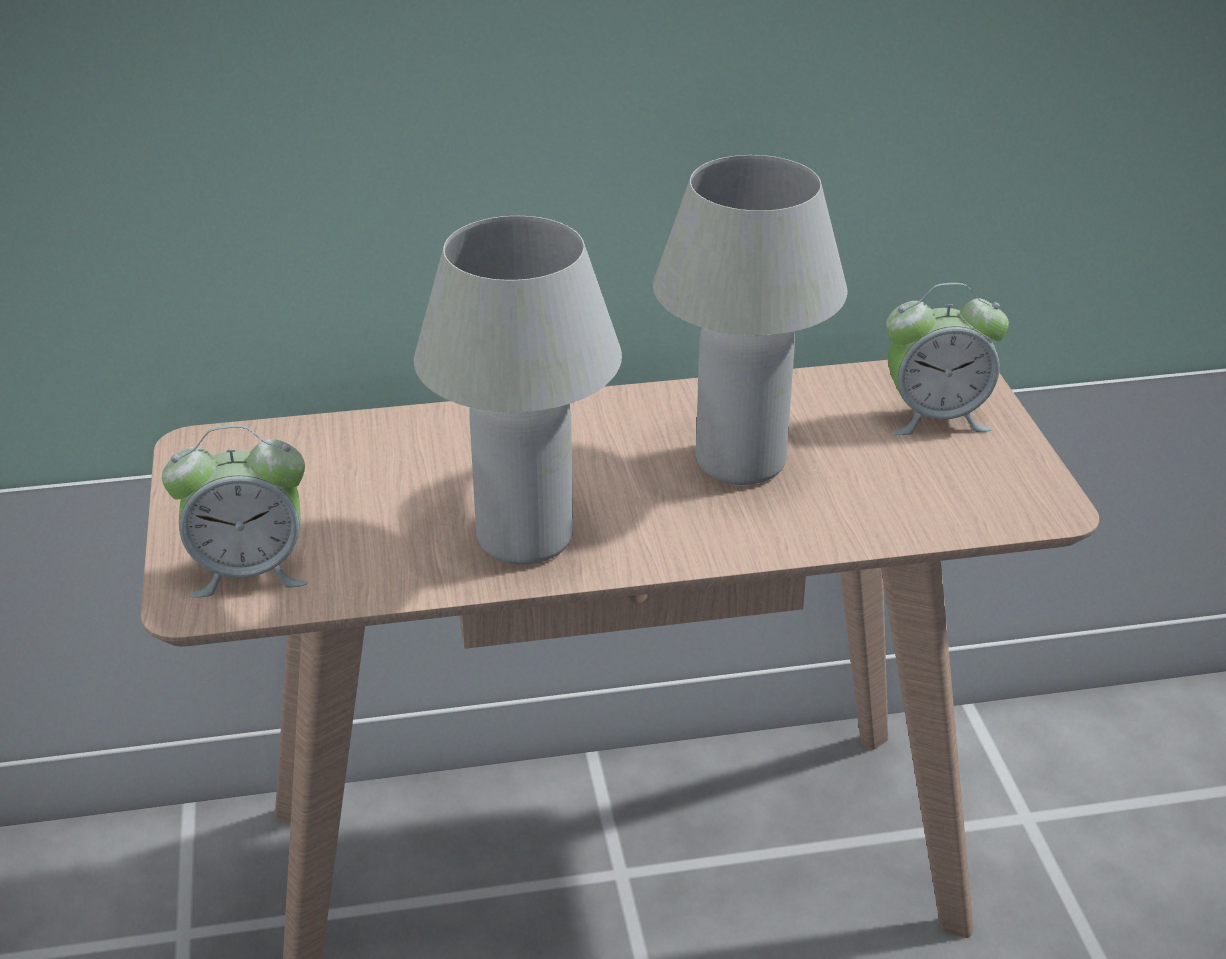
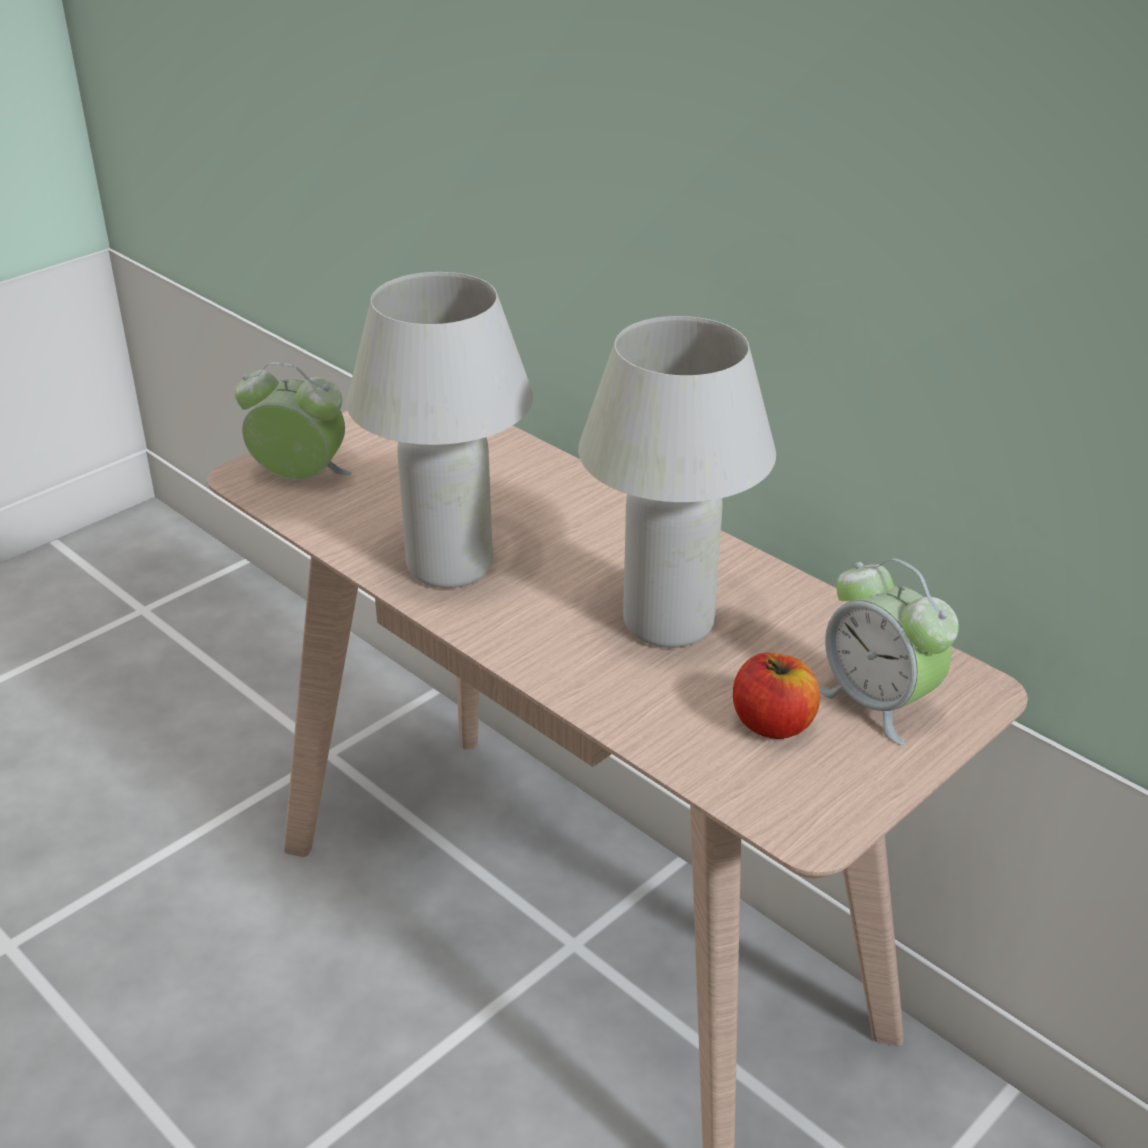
camera: 55 degrees right, 0 degrees up
alarm clock [162,425,308,598] -> alarm clock turned 150 degrees clockwise [235,362,351,480]
none -> apple [733,653,820,739]

